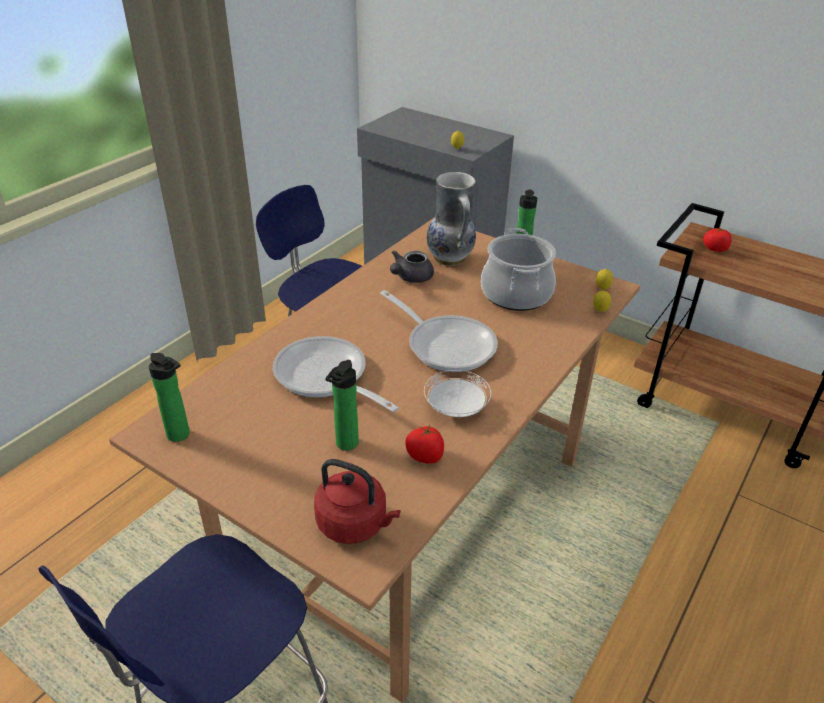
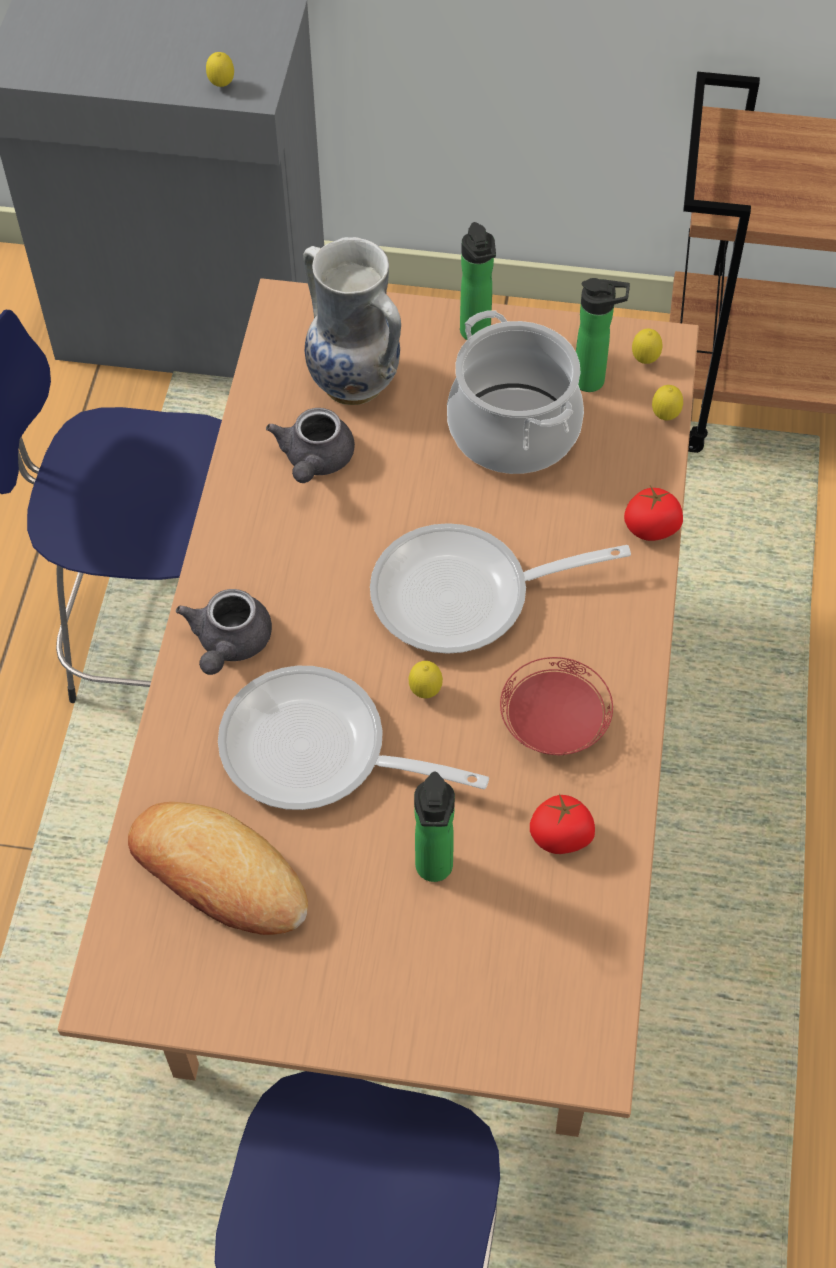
camera: 25 degrees left, 20 degrees up
bottle [149,353,190,442] -> bottle moved to [576,278,630,392]
red kettle [314,459,401,544] -> none
frying pan [380,290,498,372] -> frying pan turned 150 degrees clockwise [370,523,631,654]
white plate [424,370,491,417] -> red plate [500,657,613,756]
tomato [703,227,732,252] -> tomato moved to [624,486,683,541]
none -> bread [128,802,308,935]
none -> grey teapot [176,589,272,675]
none -> lemon [409,661,443,698]

